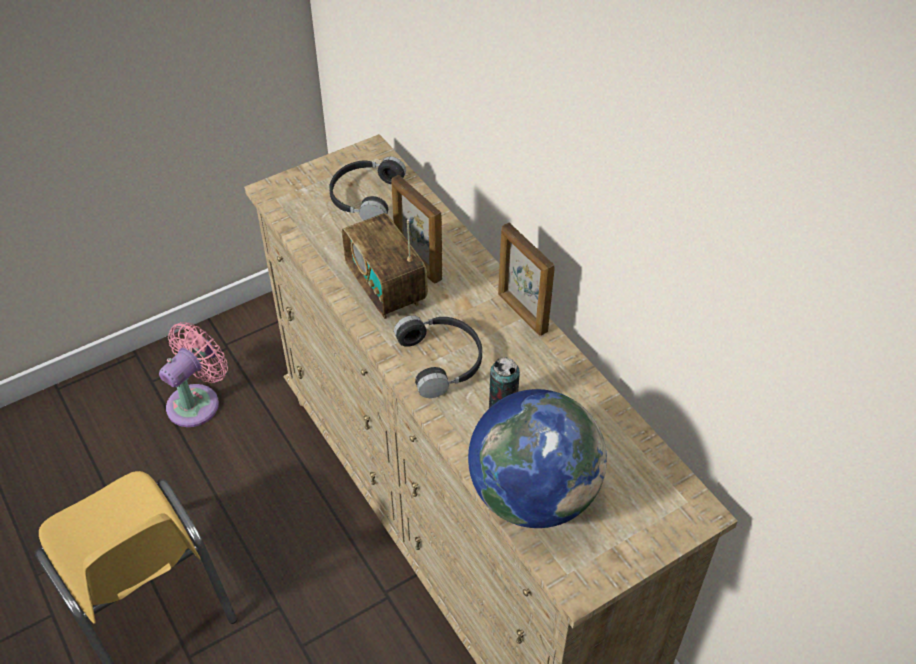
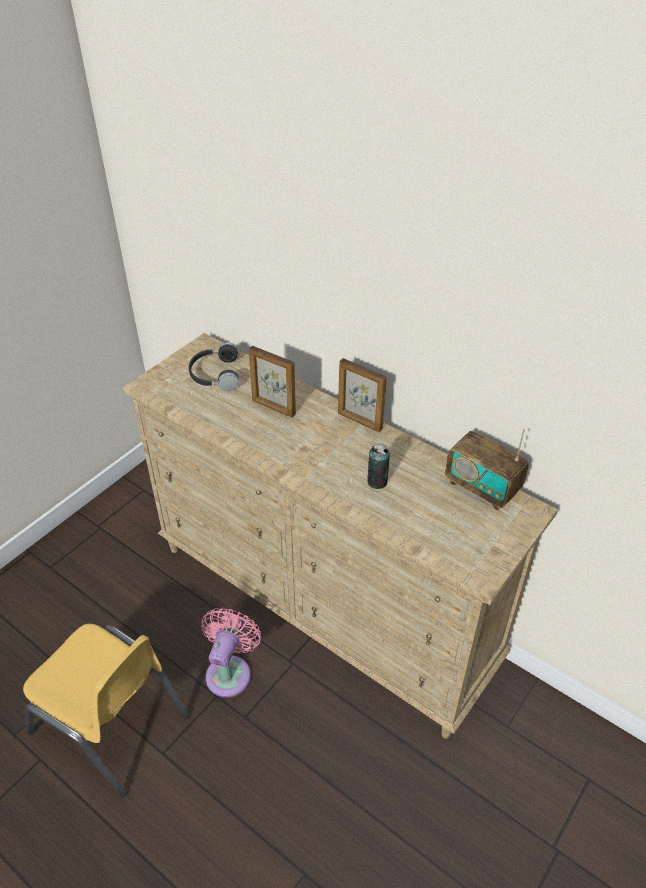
camera: 20 degrees left, 5 degrees down
pink fan [159,322,228,427] -> pink fan moved to [201,608,261,697]
radio [342,213,428,319] -> radio moved to [445,429,529,511]
black headphones [394,315,482,398] -> none
globe [468,389,607,528] -> none

